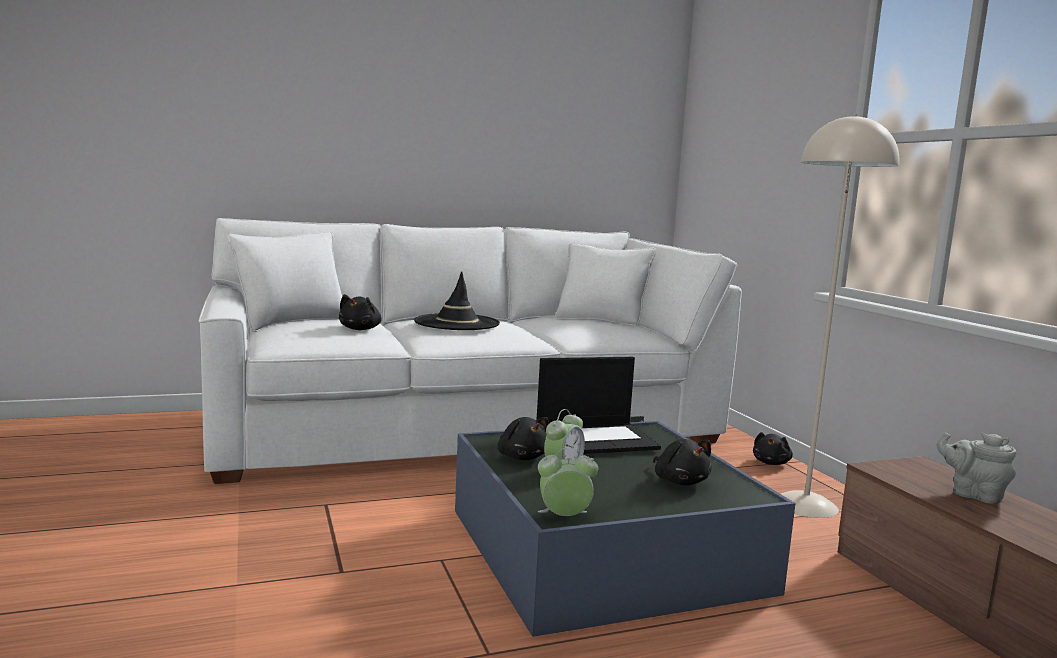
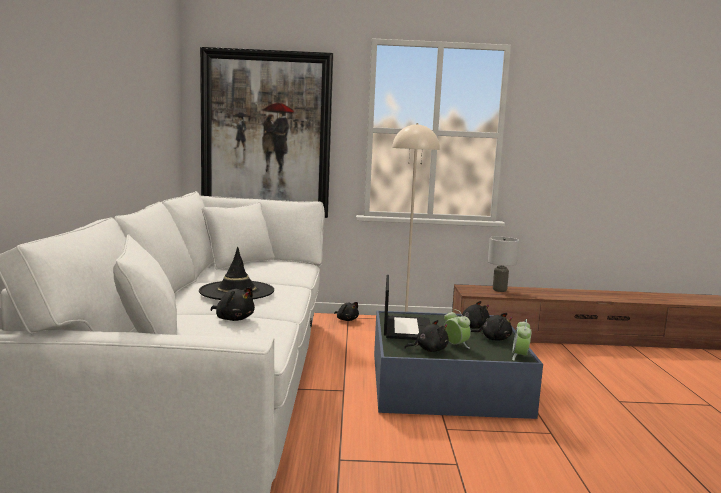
camera: 70 degrees left, 0 degrees up
grey teapot [937,433,1016,504] -> white table lamp [488,236,519,292]
none -> picture [200,47,333,218]
none -> black plush toy [471,313,512,341]

